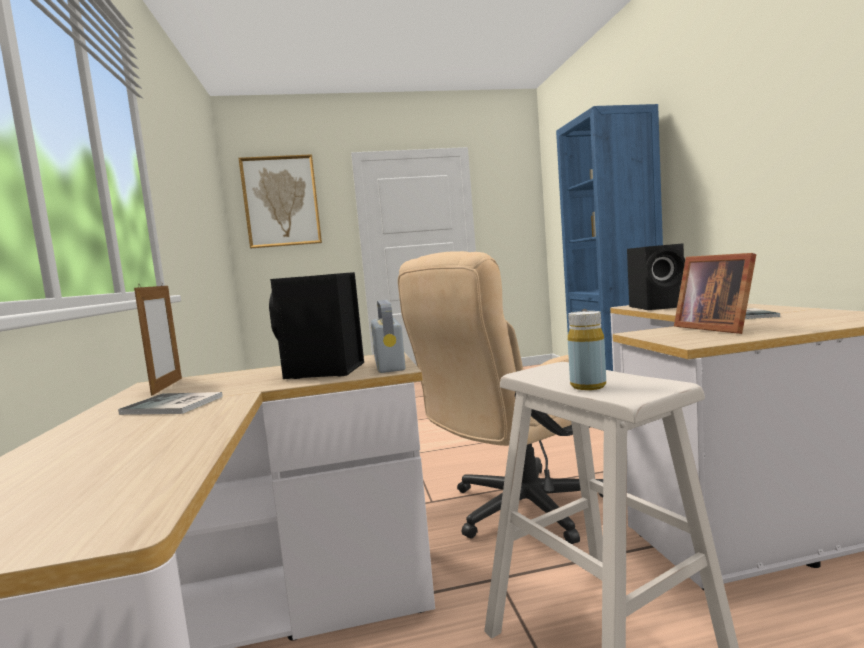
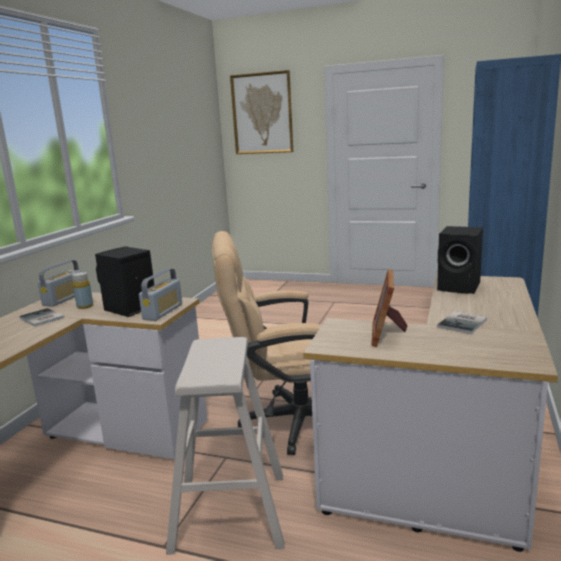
camera: 30 degrees right, 10 degrees up
picture frame [134,283,182,396] -> radio [38,260,81,307]
yellow bottle [568,311,606,390] -> yellow bottle moved to [72,272,93,309]

